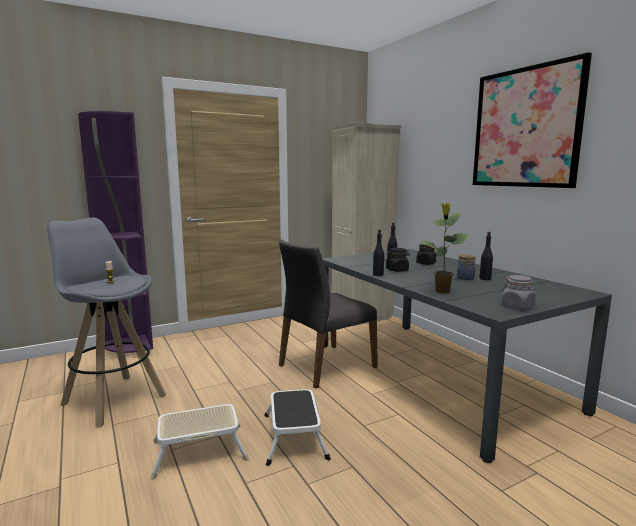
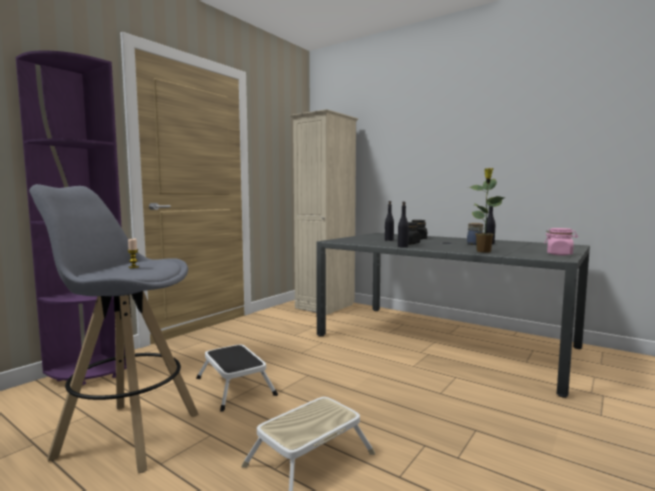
camera: 25 degrees left, 5 degrees down
black step ladder [264,389,331,466] -> black step ladder moved to [196,344,278,412]
grey chair [279,240,378,389] -> none
picture [473,52,592,188] -> none
grey jar [501,275,538,309] -> pink jar [544,228,578,255]

